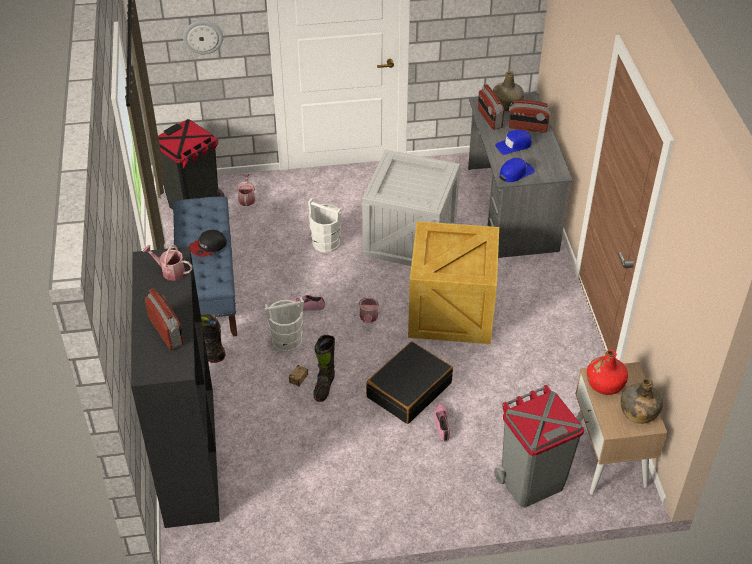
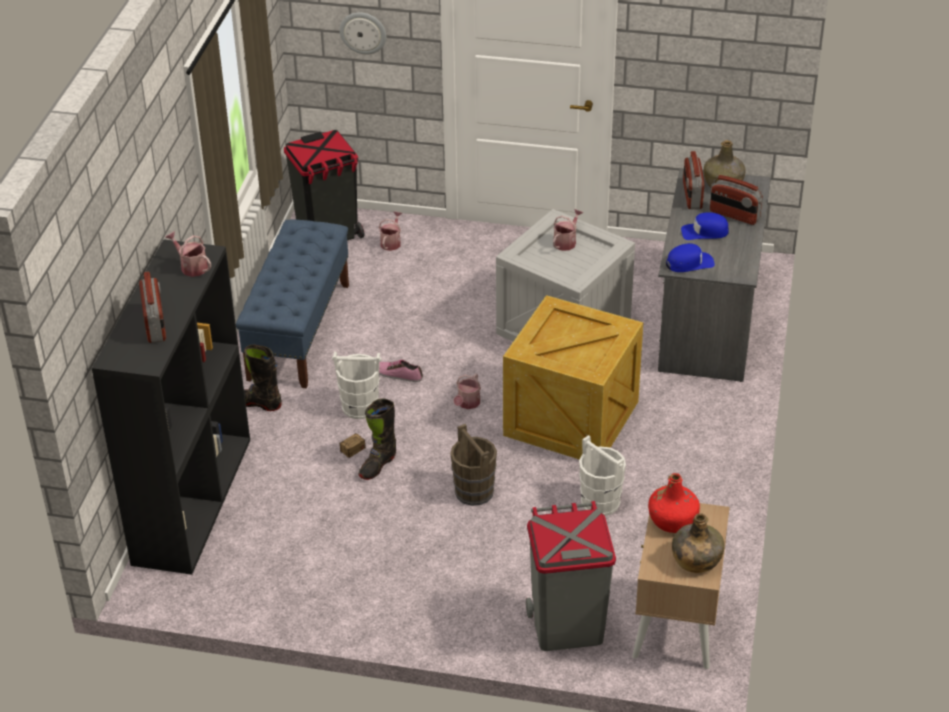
camera: 20 degrees right, 5 degrees down
cap [189,230,227,257] -> none
white bucket [308,198,342,253] -> white bucket moved to [579,435,626,516]
black suitcase [366,341,453,424] -> brown bucket [450,424,497,506]
shoe [433,403,450,442] -> none
none -> watering can [553,209,583,251]

